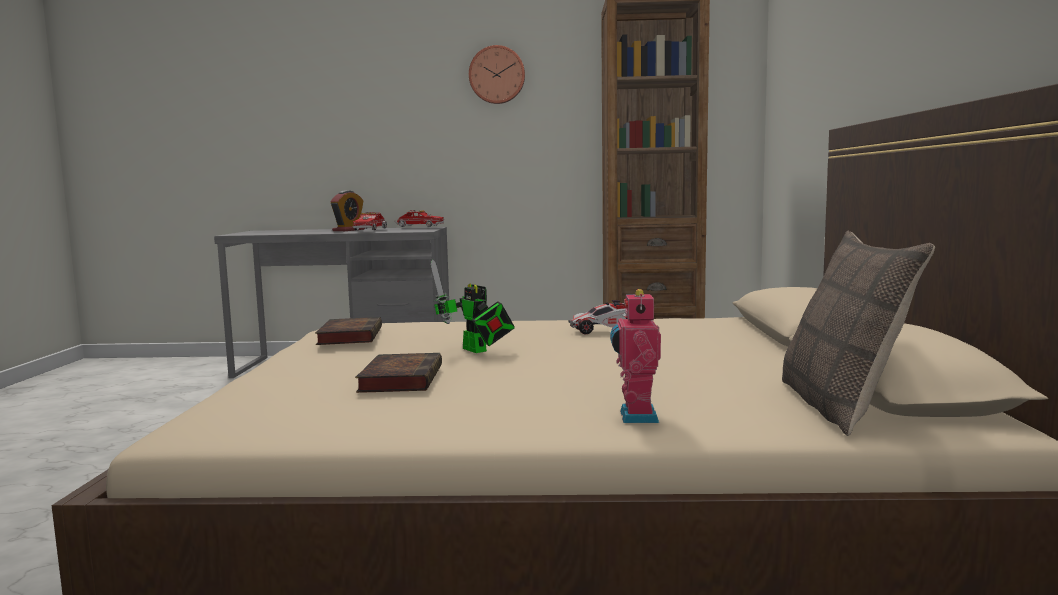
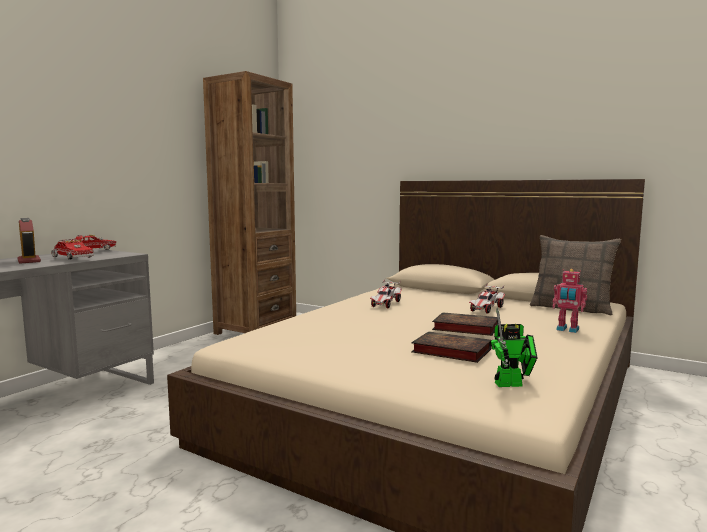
camera: 60 degrees left, 0 degrees up
book [315,317,382,345] -> book moved to [432,312,498,336]
toy robot [430,259,515,353] -> toy robot moved to [491,307,537,387]
wall clock [469,45,525,104] -> none
none -> toy car [469,283,505,314]

